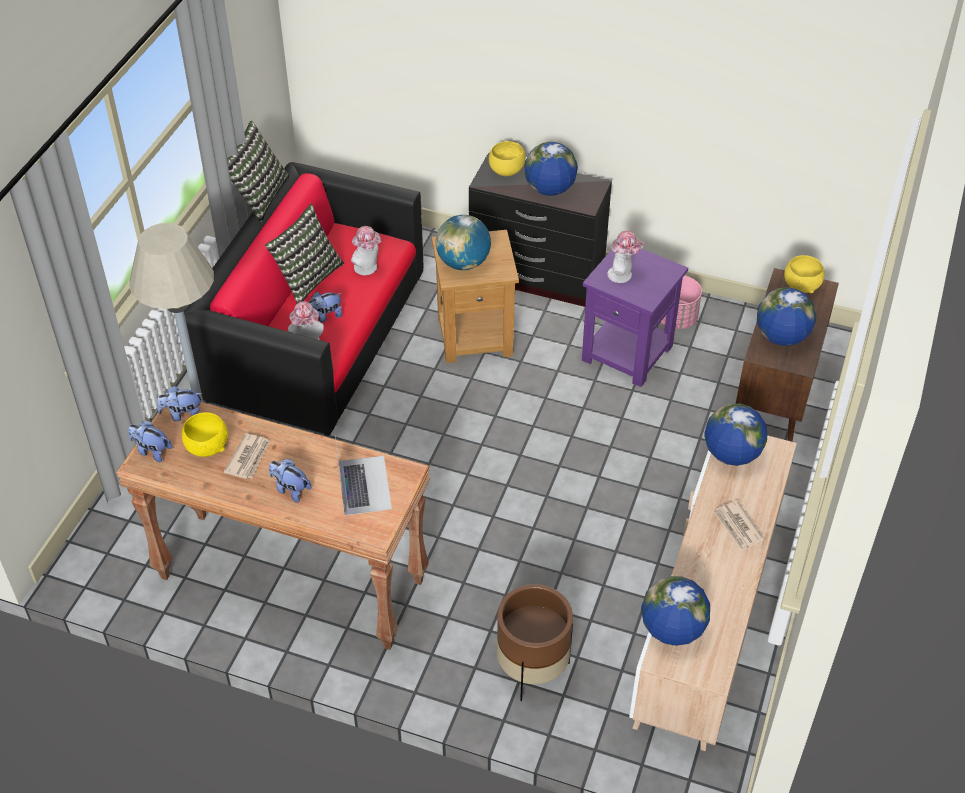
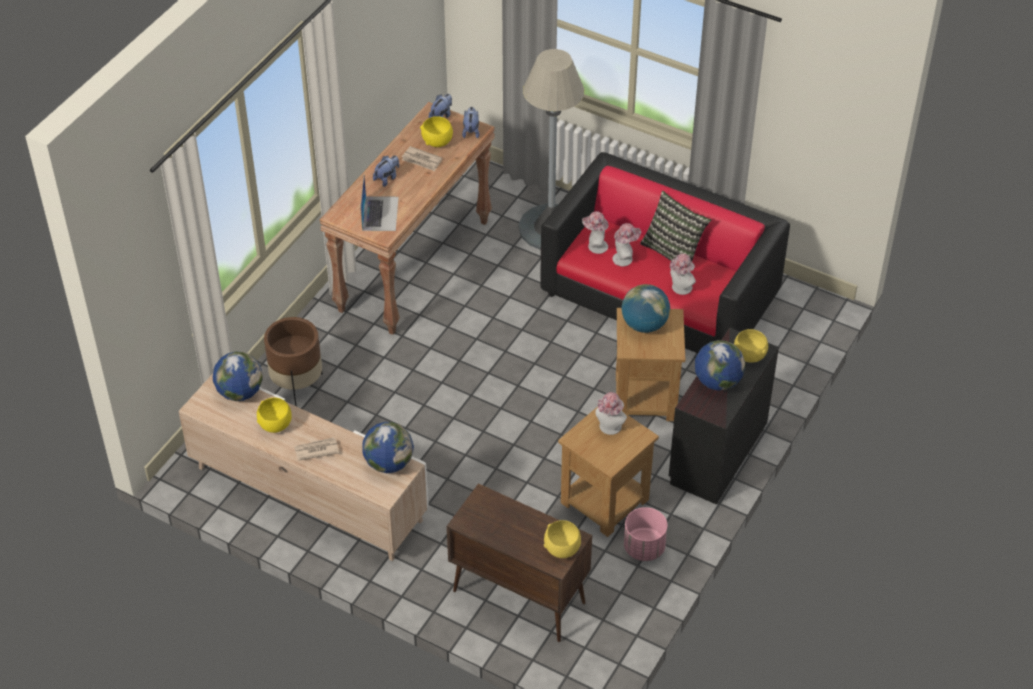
camera: 100 degrees right, 0 degrees up
pillow [227,121,290,222] -> none
plush toy [308,292,342,323] -> hat [613,223,641,266]
laptop [335,435,392,515] -> laptop turned 90 degrees counterclockwise [360,177,399,231]
purple side table [582,249,688,387] -> brown side table [558,407,659,537]
globe [757,287,816,346] -> none
none -> yellow bowl [257,398,292,433]

